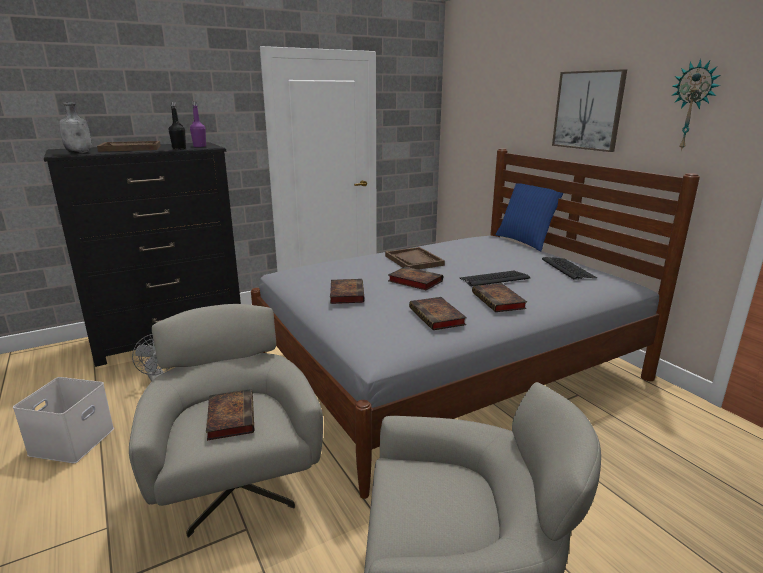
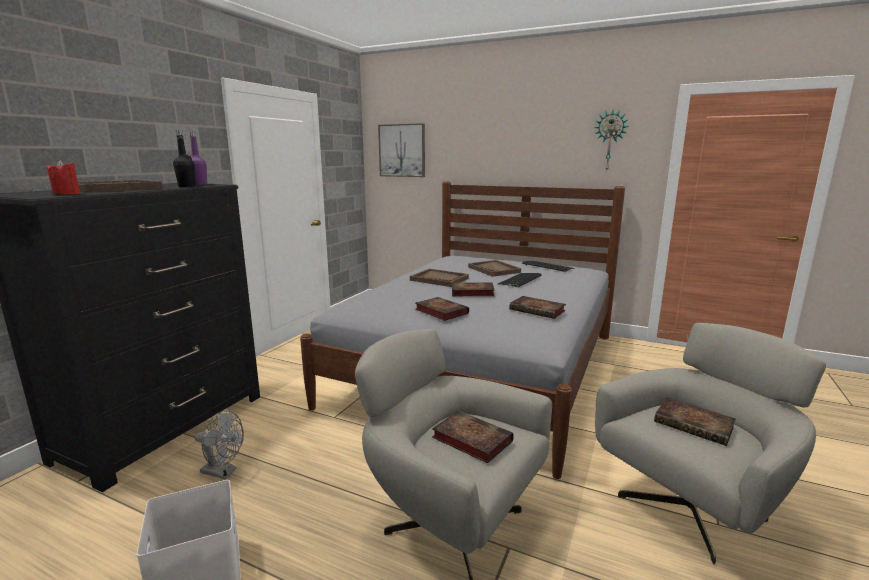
camera: 35 degrees left, 5 degrees down
grey bottle [59,103,92,154] -> red candle [47,160,80,195]
book [472,283,527,312] -> book moved to [654,398,736,446]
blue pillow [496,183,564,251] -> none
picture [552,69,627,152] -> picture moved to [378,123,425,177]
none -> brown tray [468,260,521,277]

